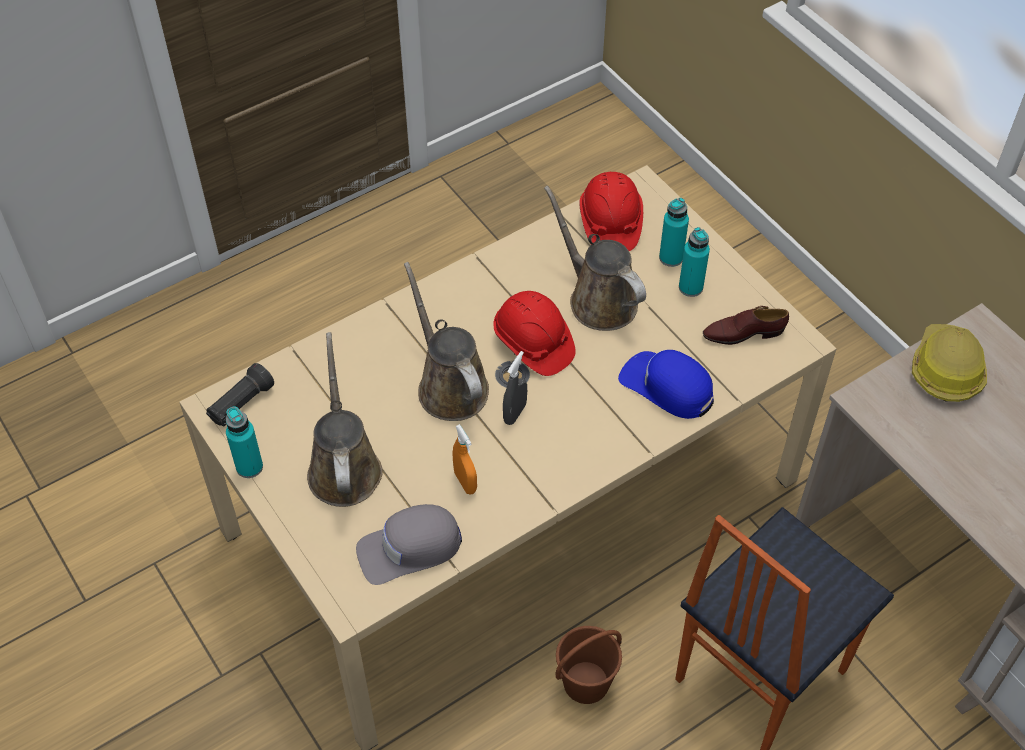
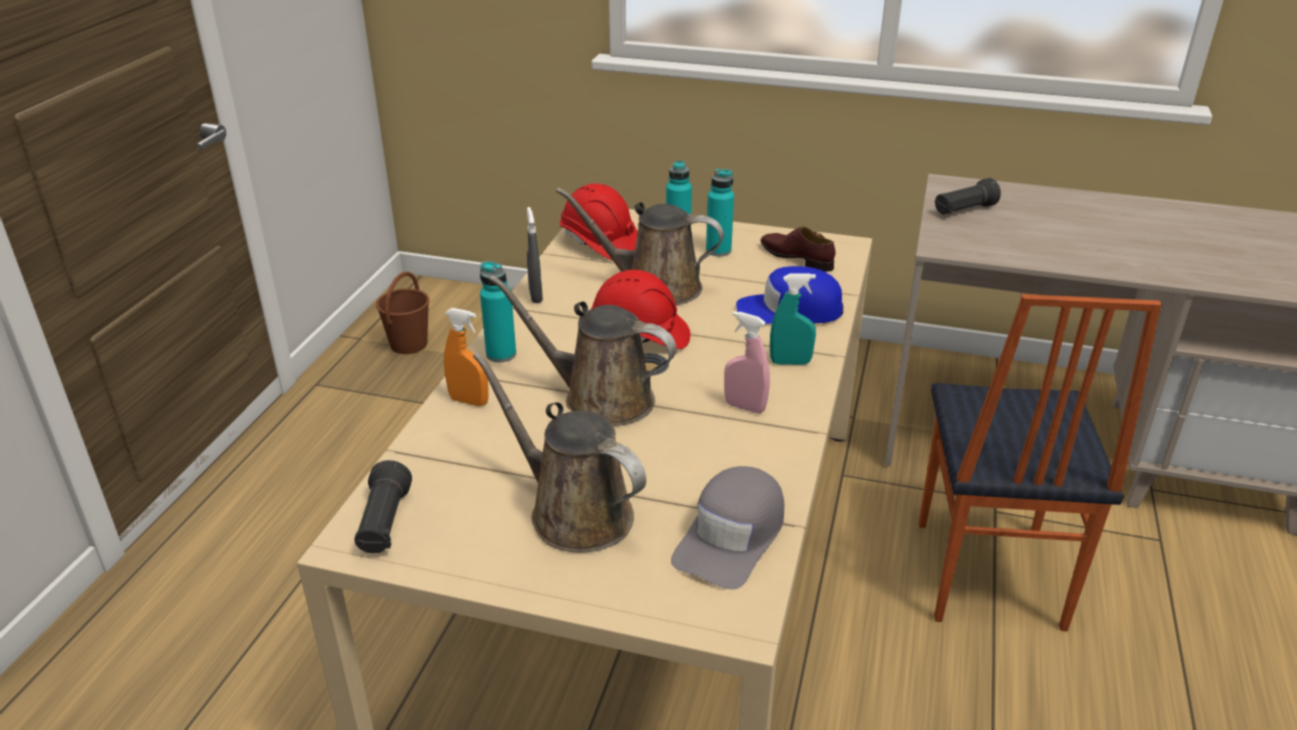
camera: 40 degrees left, 20 degrees down
turquoise bottle [226,406,263,478] -> turquoise bottle moved to [480,261,516,362]
orange spray bottle [453,424,477,495] -> orange spray bottle moved to [444,308,488,406]
grey spray bottle [503,351,527,425] -> grey spray bottle moved to [527,207,543,303]
brown bucket [555,626,622,704] -> brown bucket moved to [376,271,429,354]
brown shoe [703,306,789,345] -> brown shoe turned 90 degrees clockwise [761,227,835,272]
hard hat [912,324,987,402] -> black flashlight [935,178,1001,214]
none -> pink spray bottle [724,311,770,414]
none -> turquoise spray bottle [770,273,816,365]

